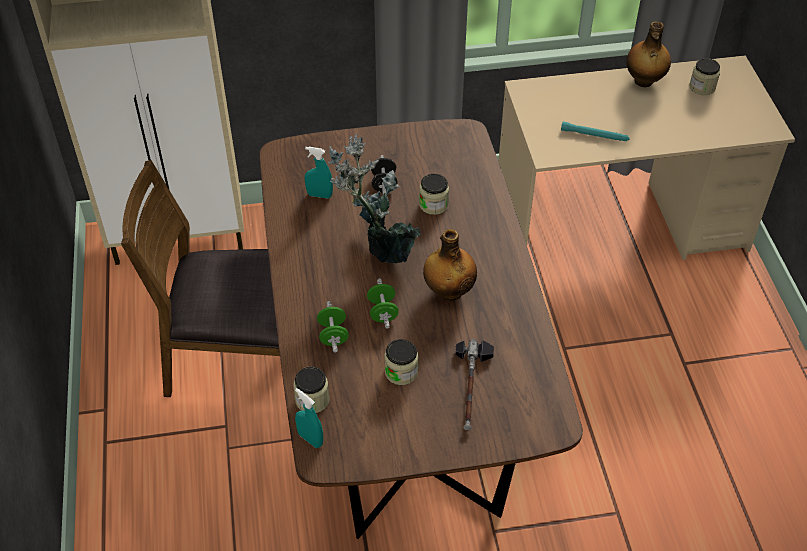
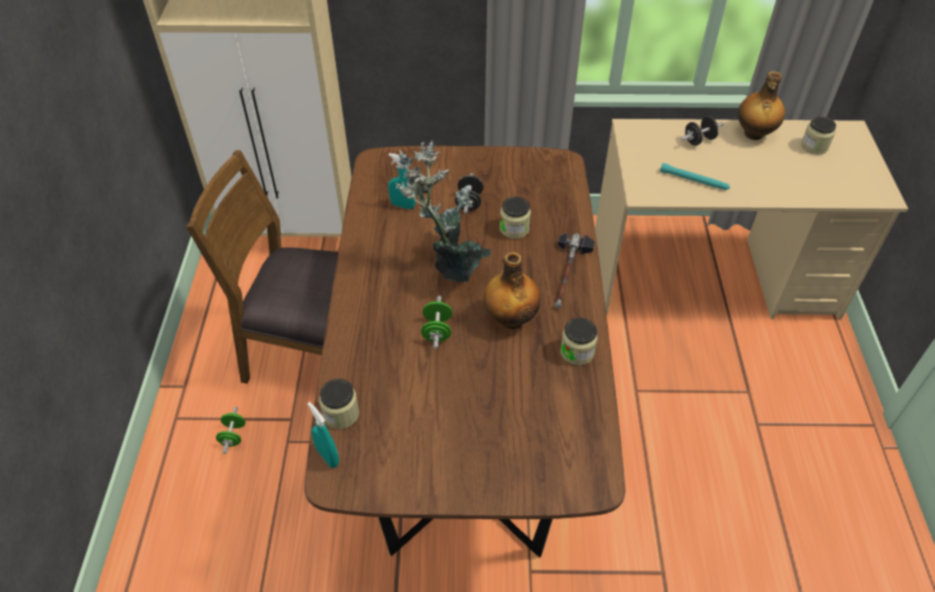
camera: 10 degrees right, 0 degrees up
green dumbbell [317,301,349,353] -> green dumbbell moved to [216,406,245,454]
jar [384,339,419,385] -> jar moved to [560,318,598,365]
hammer [455,339,494,430] -> hammer moved to [554,233,595,308]
none -> black dumbbell [680,116,723,146]

